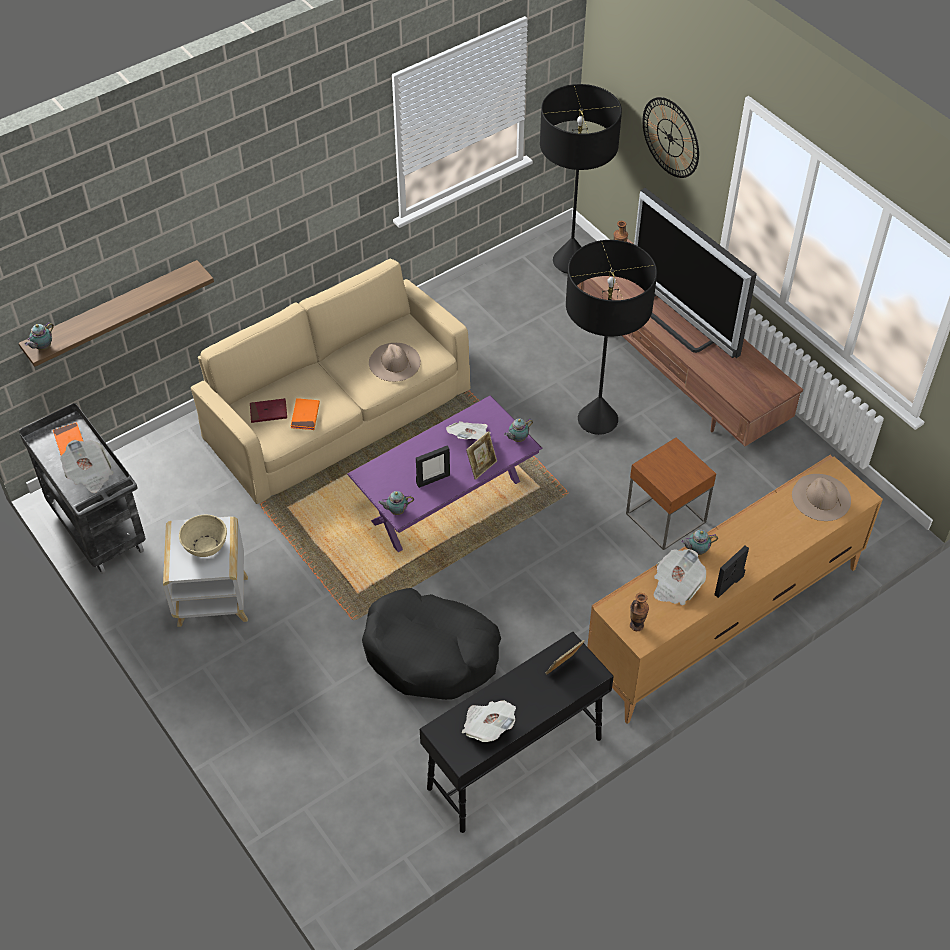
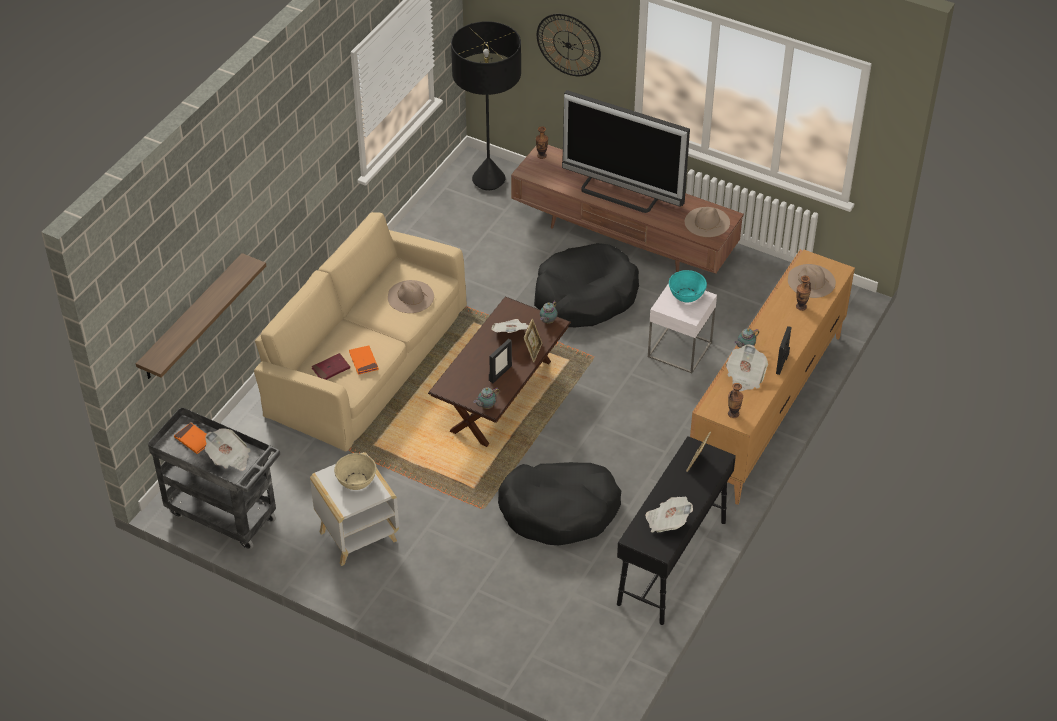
camera: 25 degrees left, 5 degrees down
teapot [25,322,54,350] -> none
purple coffee table [347,395,542,552] -> brown coffee table [428,297,571,447]
black floor lamp [566,240,657,435] -> black dog bed [534,243,639,327]
brown side table [626,437,716,550] -> white side table [648,283,717,373]
none -> turquoise bowl [669,270,707,303]
none -> beige hat [685,207,730,237]
none -> vase [796,276,811,311]

